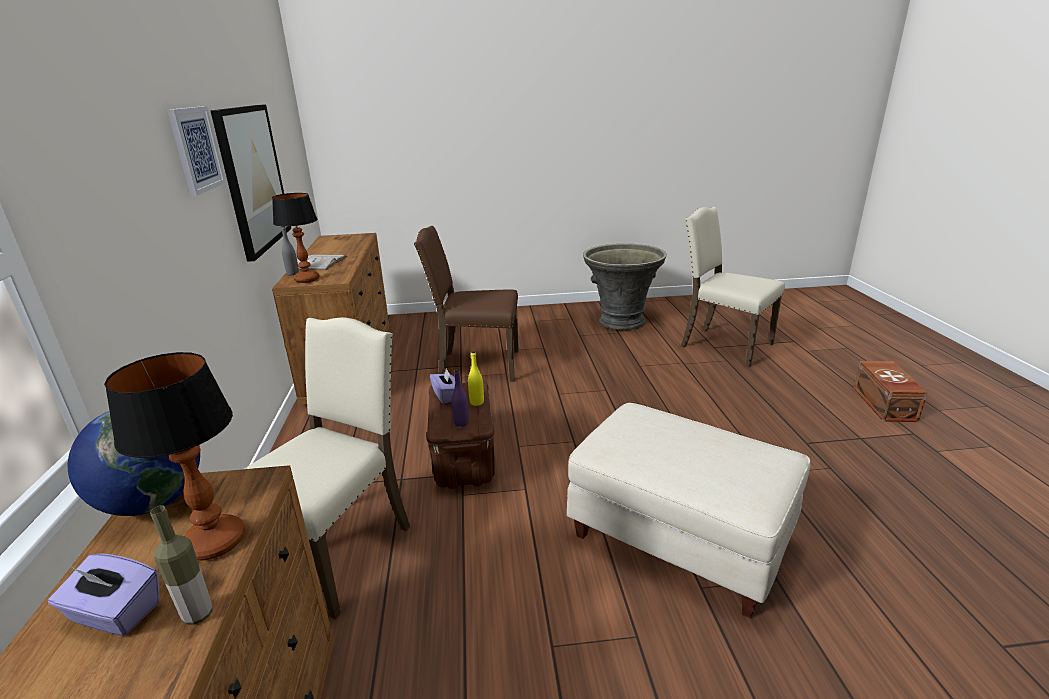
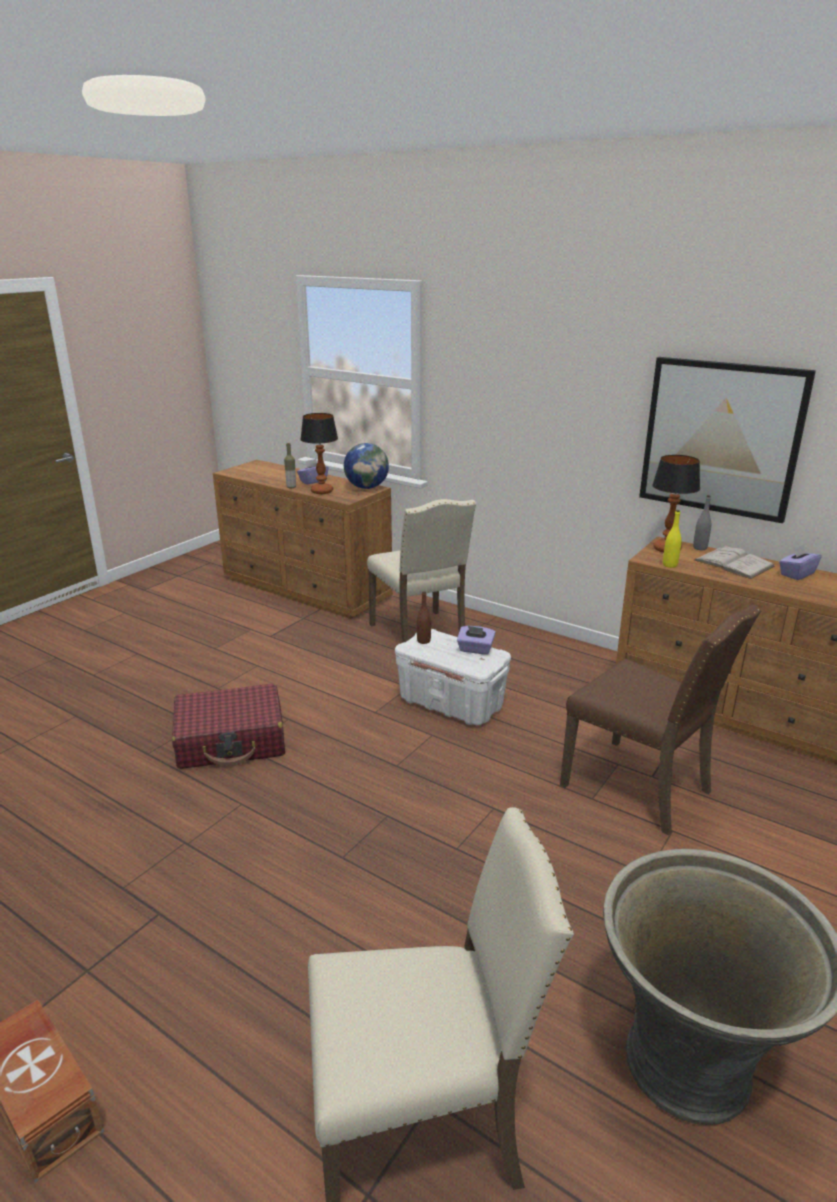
camera: 130 degrees right, 0 degrees up
picture [167,106,226,196] -> none
brown chair [414,226,519,382] -> brown chair turned 90 degrees clockwise [560,605,761,836]
brown storage box [426,380,495,489] -> white storage box [395,629,511,725]
purple bottle [451,369,469,427] -> brown bottle [417,591,431,644]
yellow bottle [468,351,484,406] -> yellow bottle moved to [663,510,681,568]
beige ottoman [567,403,810,619] -> red suitcase [172,684,285,769]
none -> purple tissue box [779,544,822,580]

